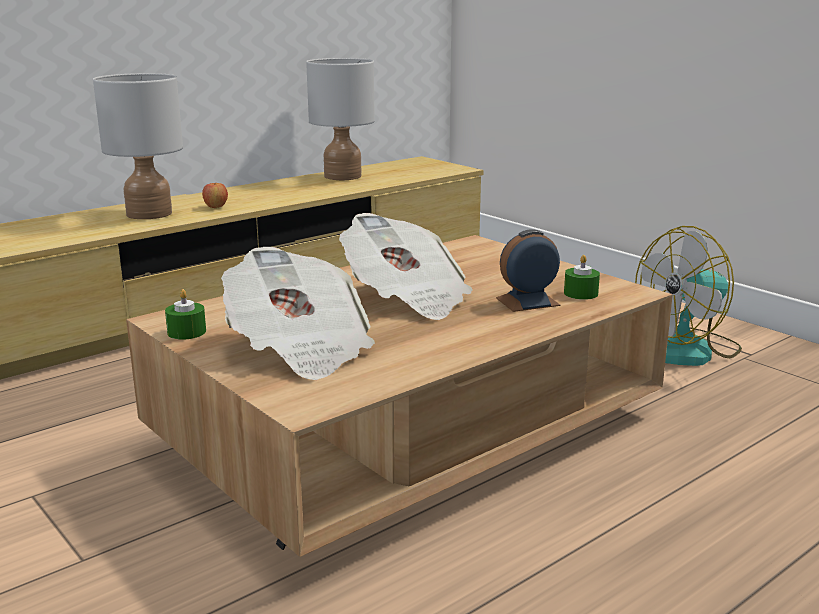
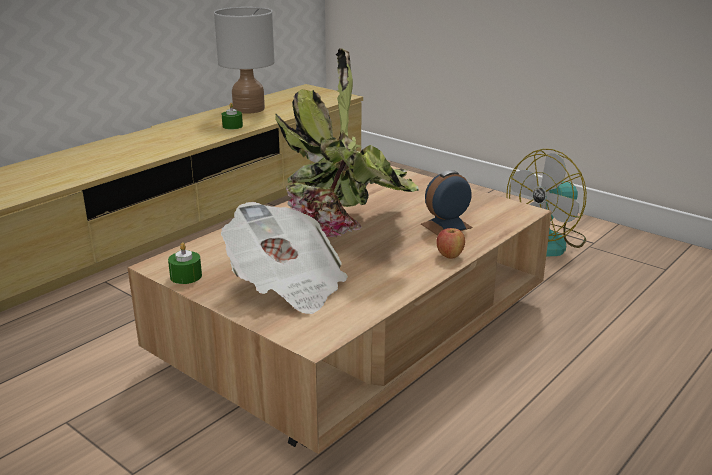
camera: 10 degrees left, 5 degrees up
grey table lamp [93,73,183,219] -> none
apple [202,183,228,208] -> apple moved to [436,228,465,259]
newspaper [339,213,473,320] -> potted plant [275,48,419,237]
green candle [564,255,600,300] -> green candle moved to [222,103,243,130]

